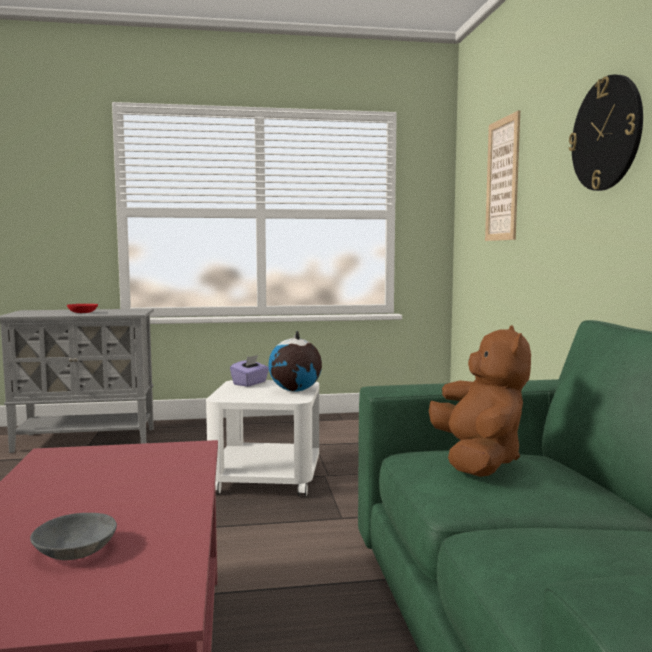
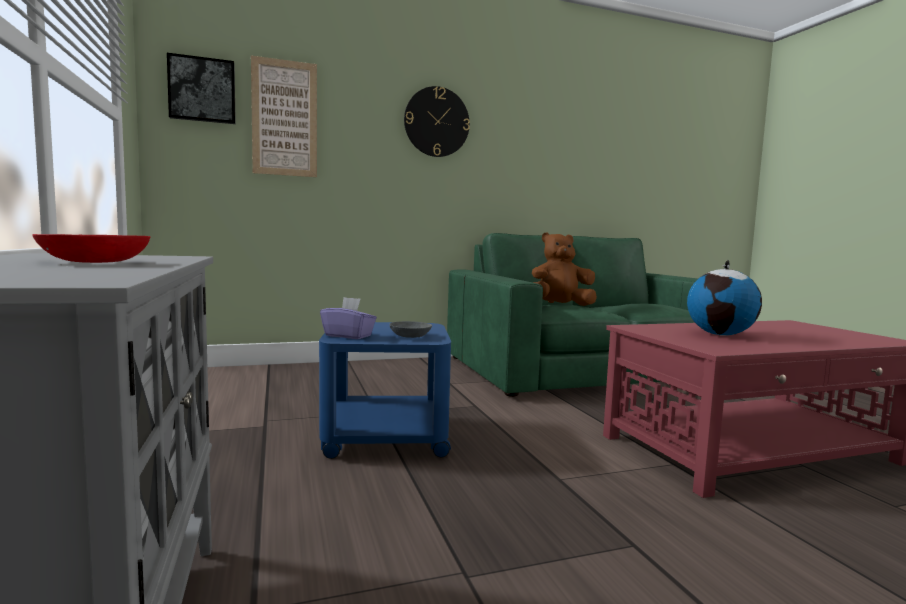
camera: 100 degrees left, 0 degrees up
grey bowl [30,513,117,560] -> grey bowl moved to [389,321,432,338]
white side table [206,380,319,497] -> blue side table [319,322,451,459]
globe [268,331,322,391] -> globe moved to [687,260,762,336]
none -> picture [167,53,236,124]

